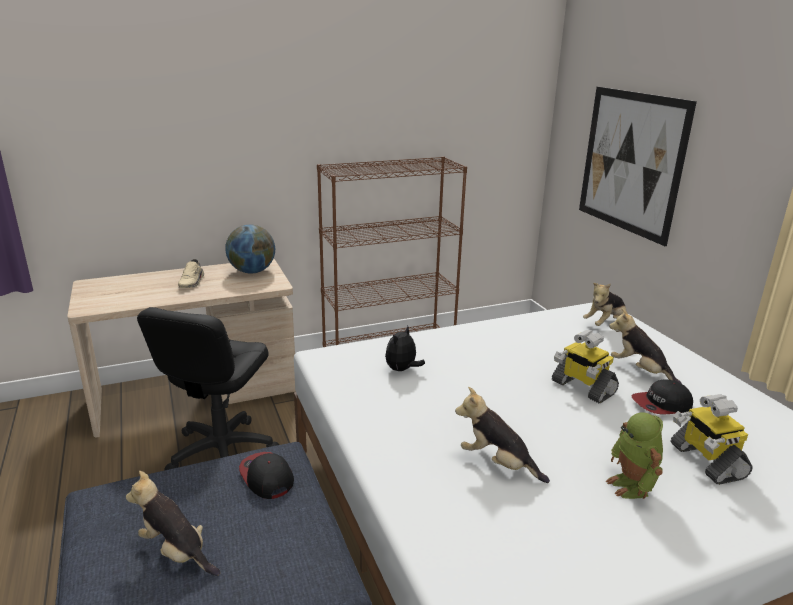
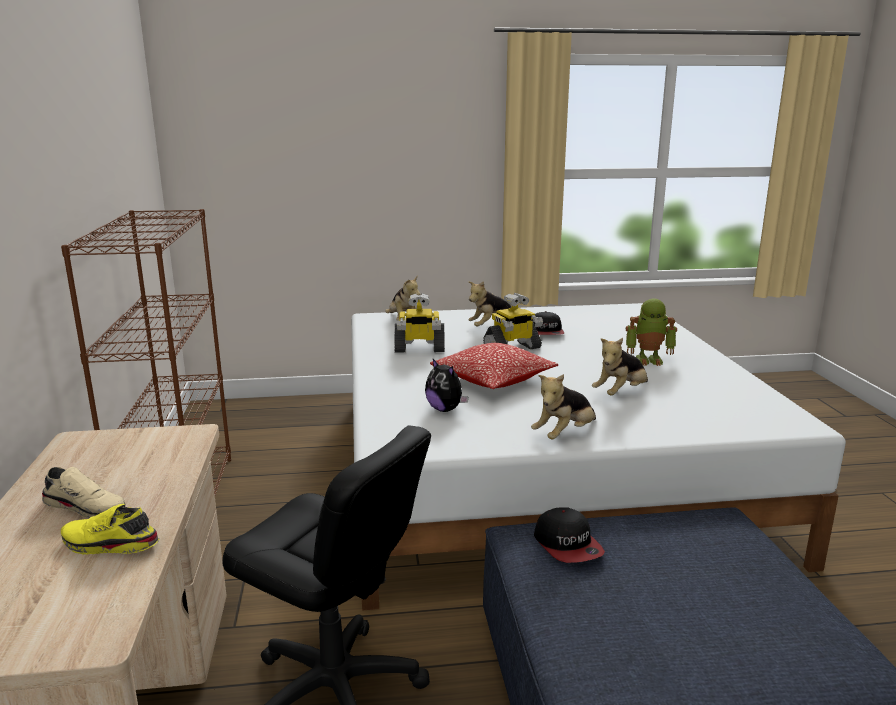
camera: 75 degrees left, 5 degrees down
plush toy [126,471,220,576] -> plush toy moved to [531,374,596,439]
globe [225,225,275,274] -> none
cap [239,452,294,499] -> cap turned 90 degrees counterclockwise [534,507,605,563]
picture [579,87,697,246] -> none
toy robot [670,394,753,485] -> toy robot moved to [394,293,445,352]
none -> yellow shoe [61,504,160,555]
none -> pillow [430,342,558,389]

